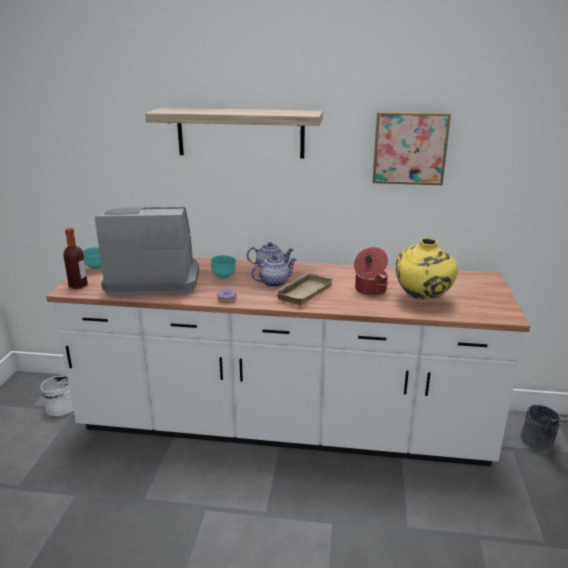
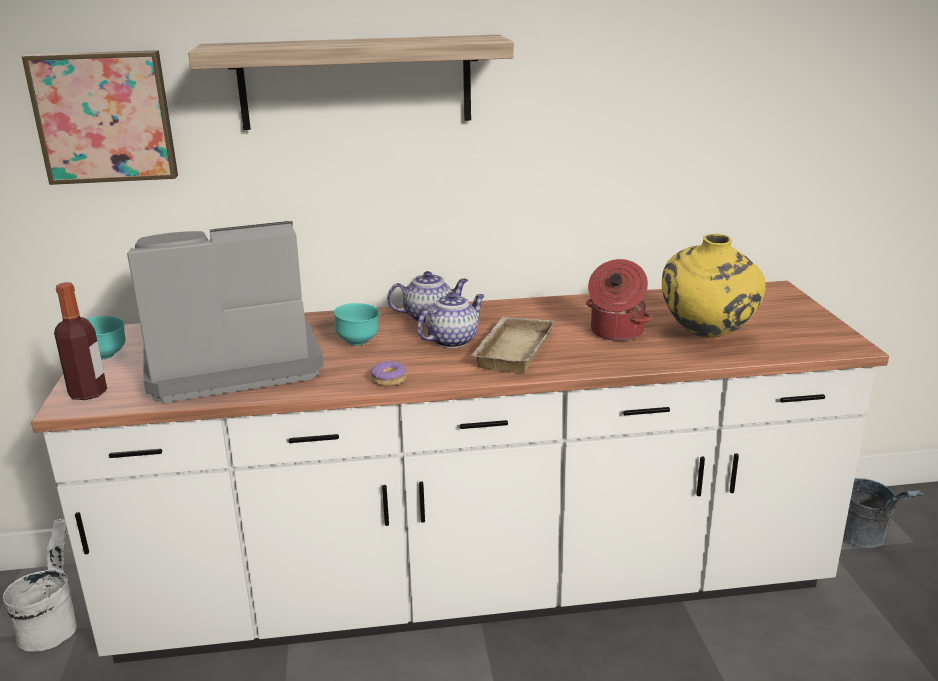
camera: 15 degrees left, 0 degrees up
picture [373,111,451,185] -> picture moved to [22,50,178,185]

